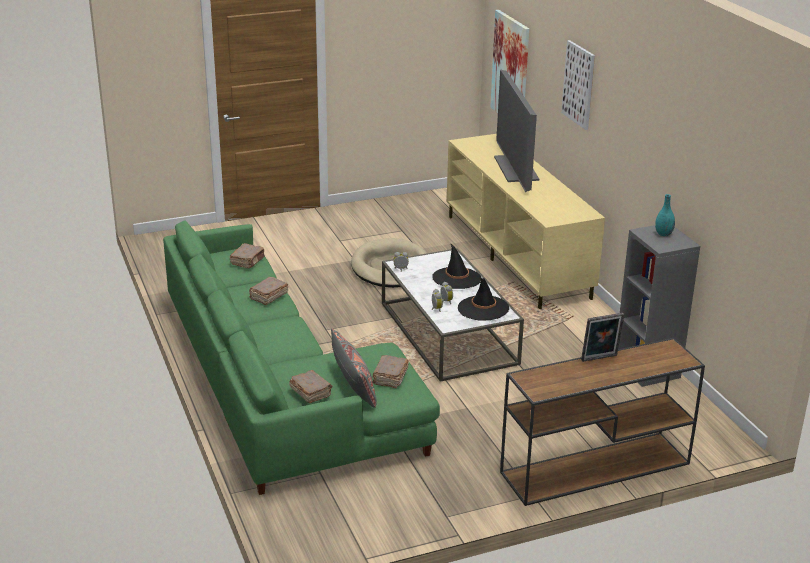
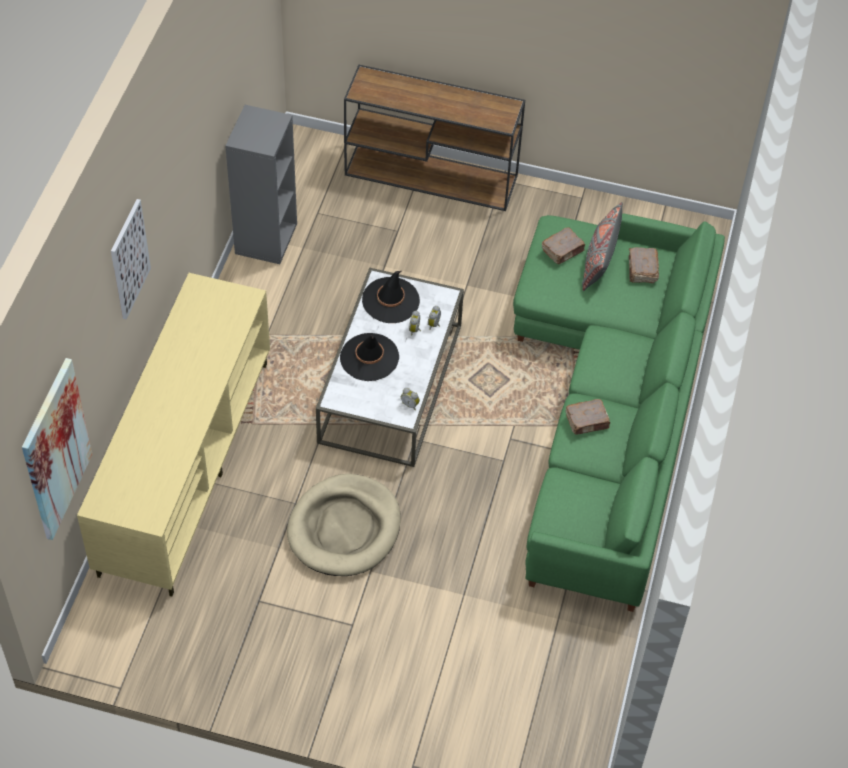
camera: 145 degrees left, 25 degrees up
brown book [230,243,265,268] -> none
television [494,69,539,192] -> none
picture frame [581,313,624,362] -> none
turquoise vase [655,194,675,236] -> none

